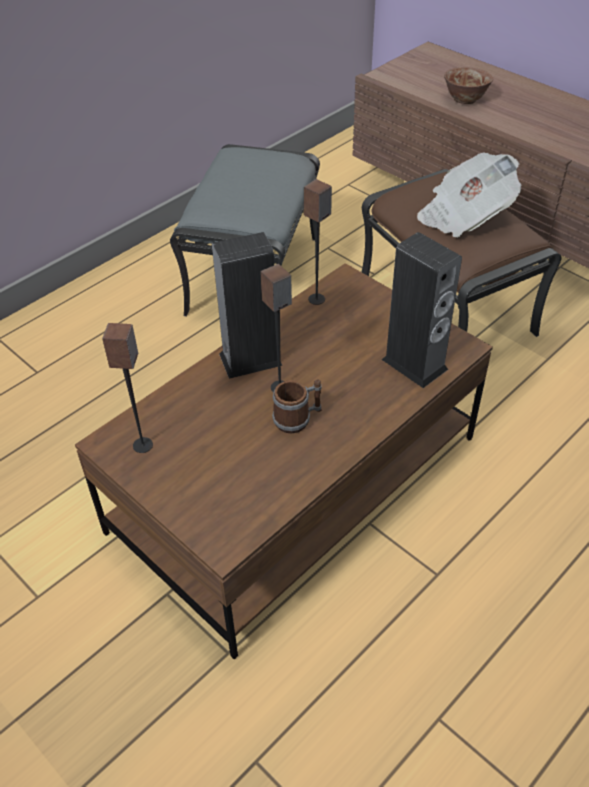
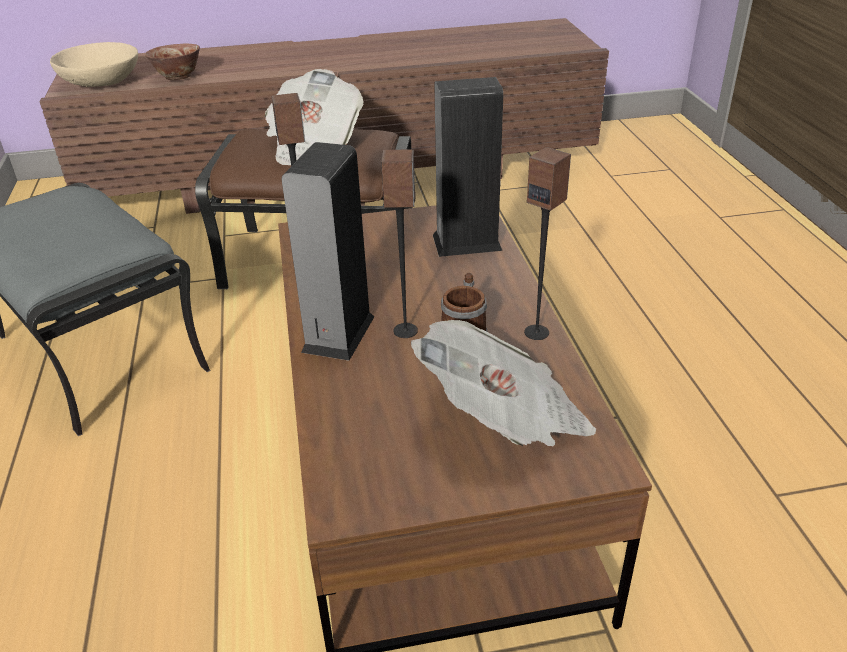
camera: 55 degrees left, 10 degrees down
speaker [102,323,153,453] -> speaker moved to [524,147,571,340]
none -> beige bowl [50,42,138,87]
none -> newspaper [411,320,596,447]

